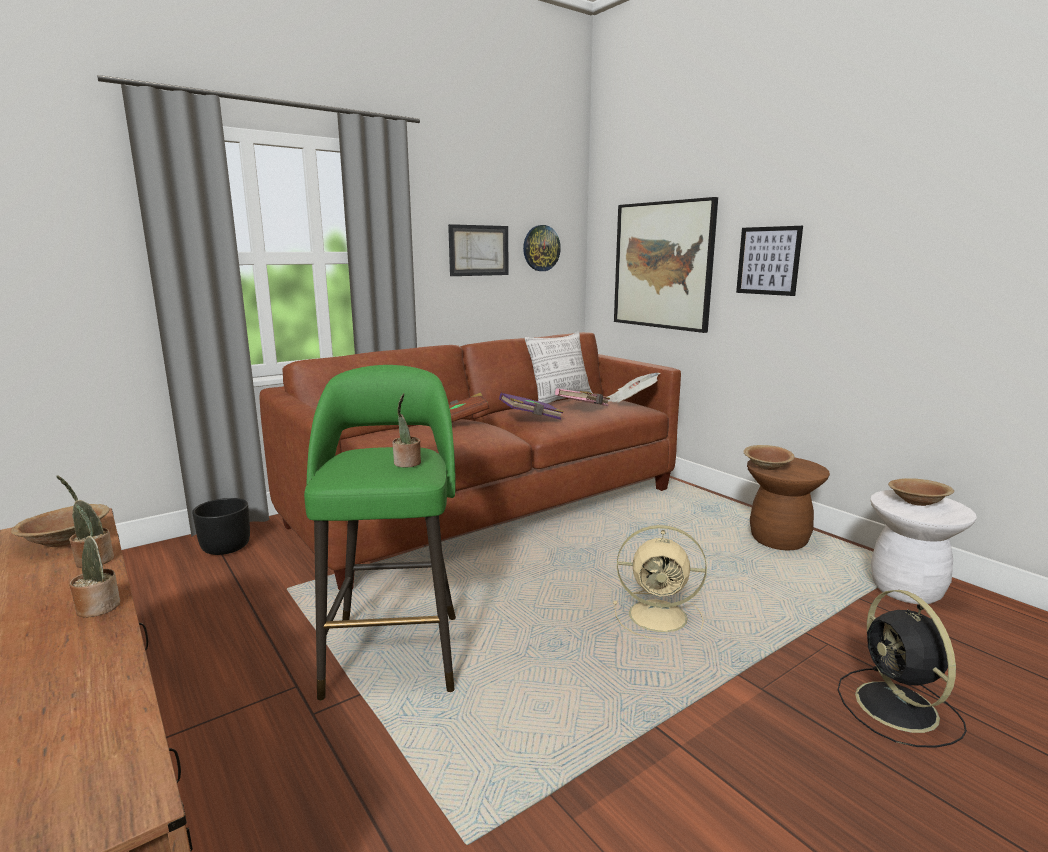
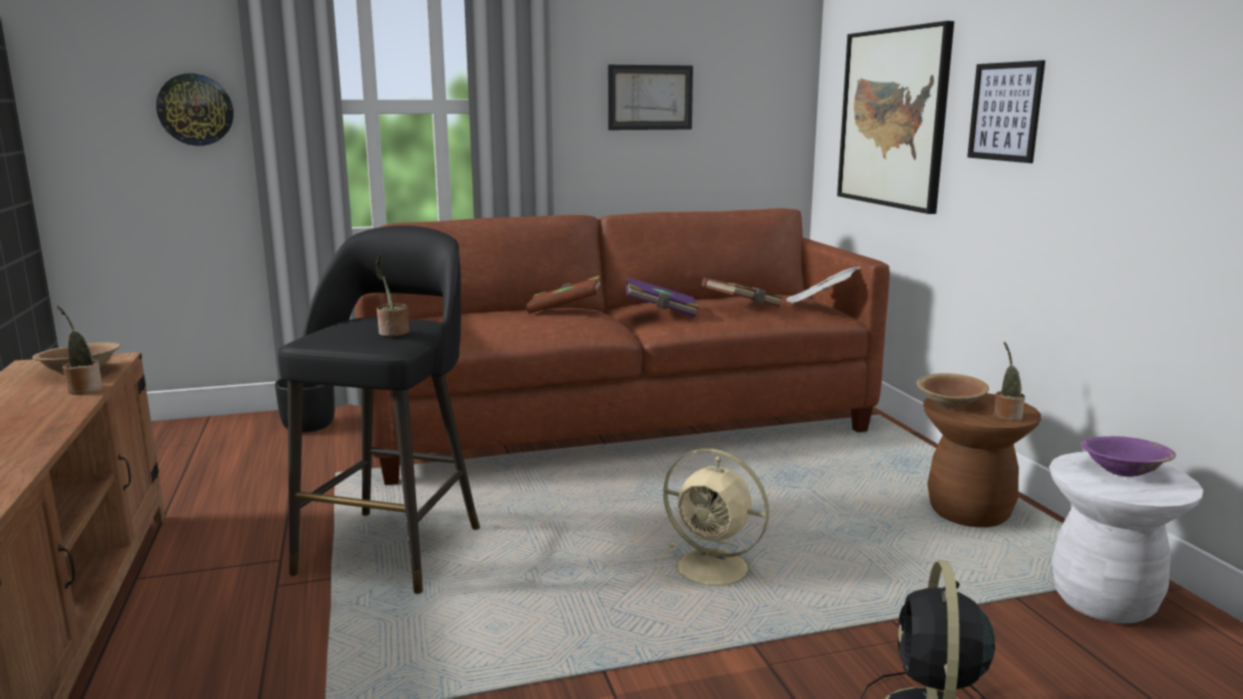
camera: 20 degrees right, 0 degrees up
potted plant [69,504,120,617] -> potted plant moved to [994,342,1025,421]
green stool [304,365,456,700] -> black stool [278,225,480,594]
wall clock [523,225,561,271] -> wall clock moved to [156,73,233,146]
pillow [524,332,593,404] -> none
pink book [555,388,610,406] -> brown book [702,278,783,307]
brown bowl [888,478,954,506] -> purple bowl [1081,436,1176,477]

